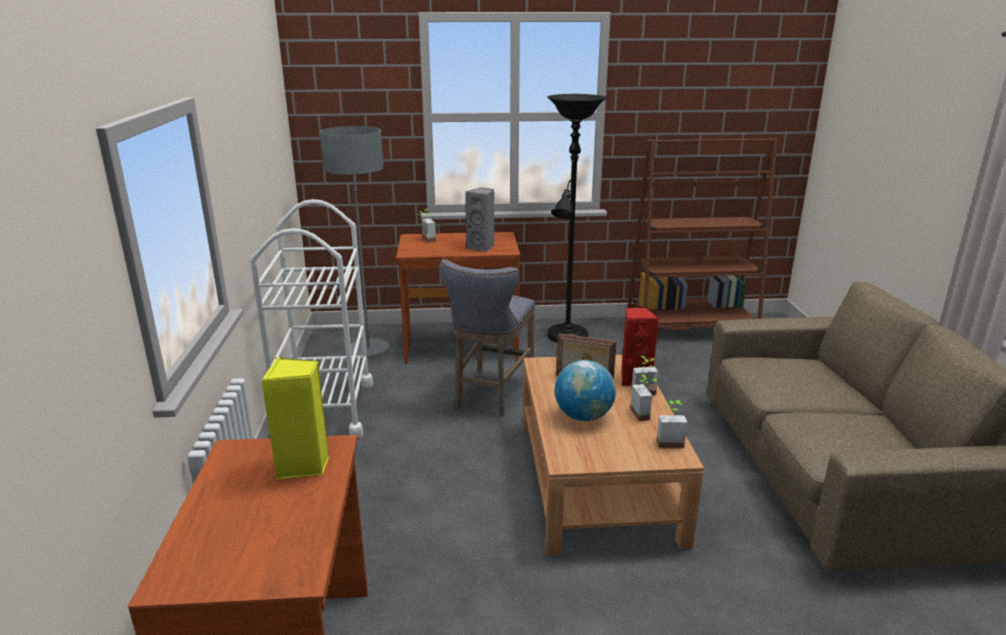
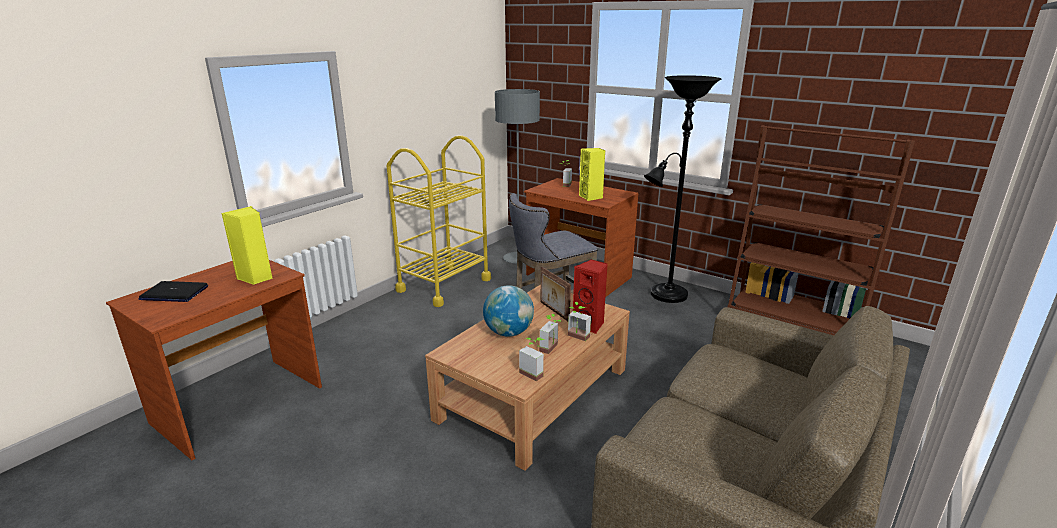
camera: 40 degrees right, 0 degrees up
white cart [250,199,373,438] -> yellow cart [387,135,491,307]
grey speaker [465,187,494,252] -> yellow speaker [579,148,605,201]
none -> laptop [139,281,208,302]

